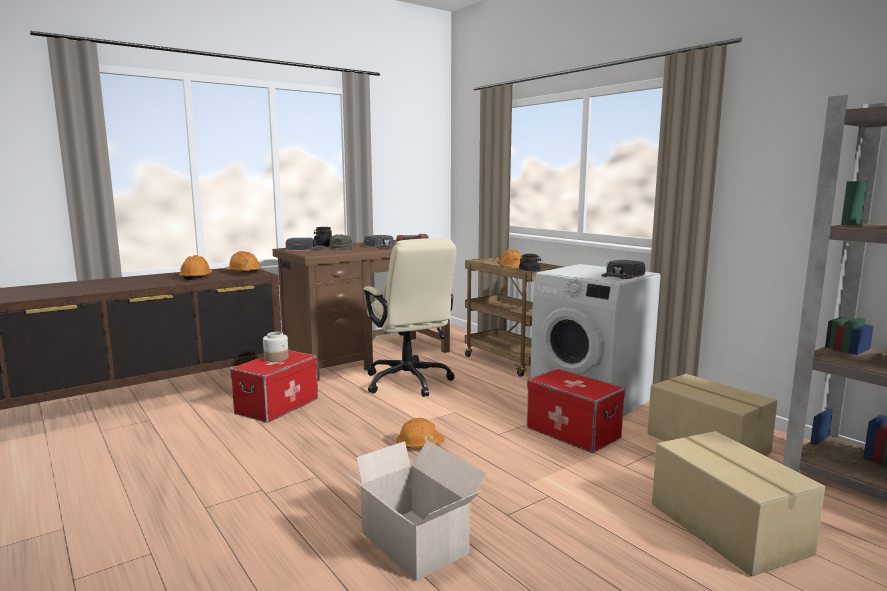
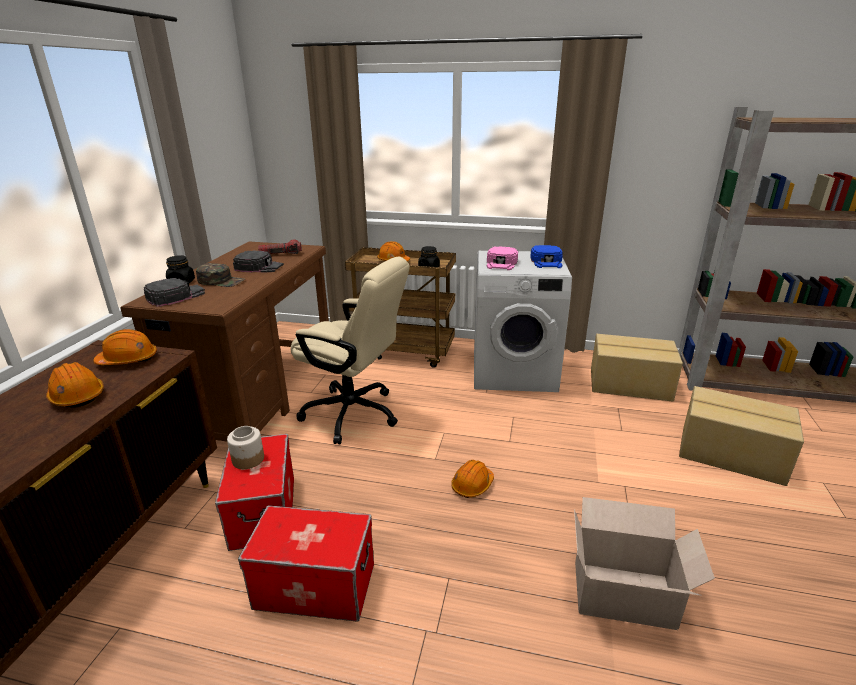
camera: 40 degrees left, 15 degrees up
storage box [527,369,625,453] -> storage box moved to [238,505,374,622]
black cap [601,260,645,279] -> blue cap [530,245,563,268]
none -> pink cap [486,246,518,270]

